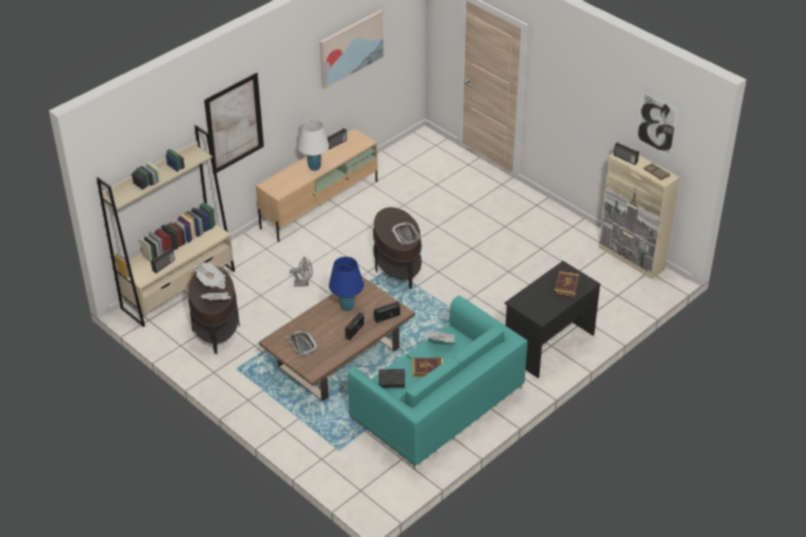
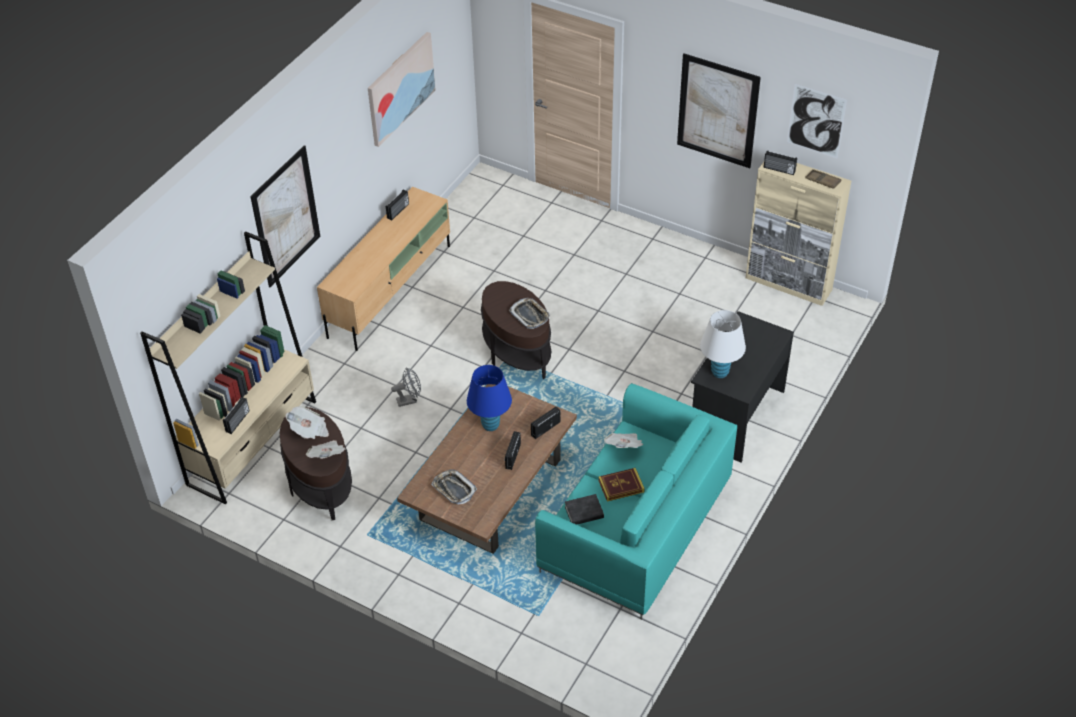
camera: 15 degrees left, 5 degrees up
white table lamp [297,119,329,171] -> white table lamp moved to [700,310,746,378]
book [554,271,580,298] -> none
none -> picture [677,53,761,168]

